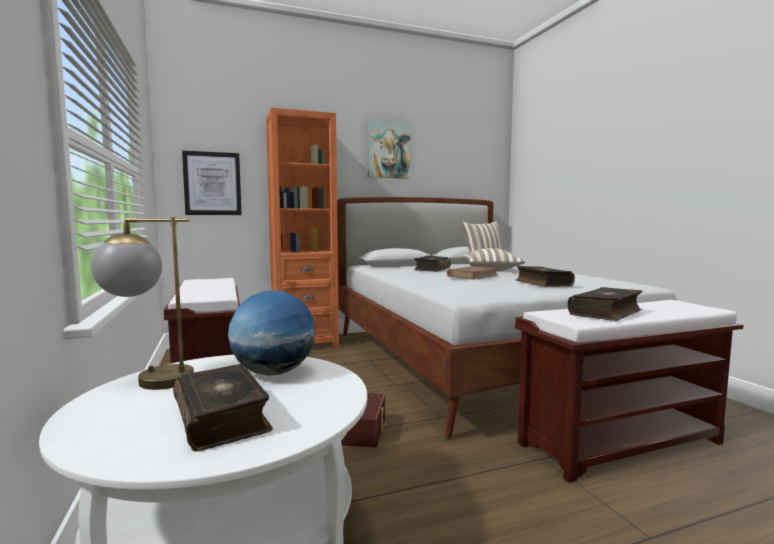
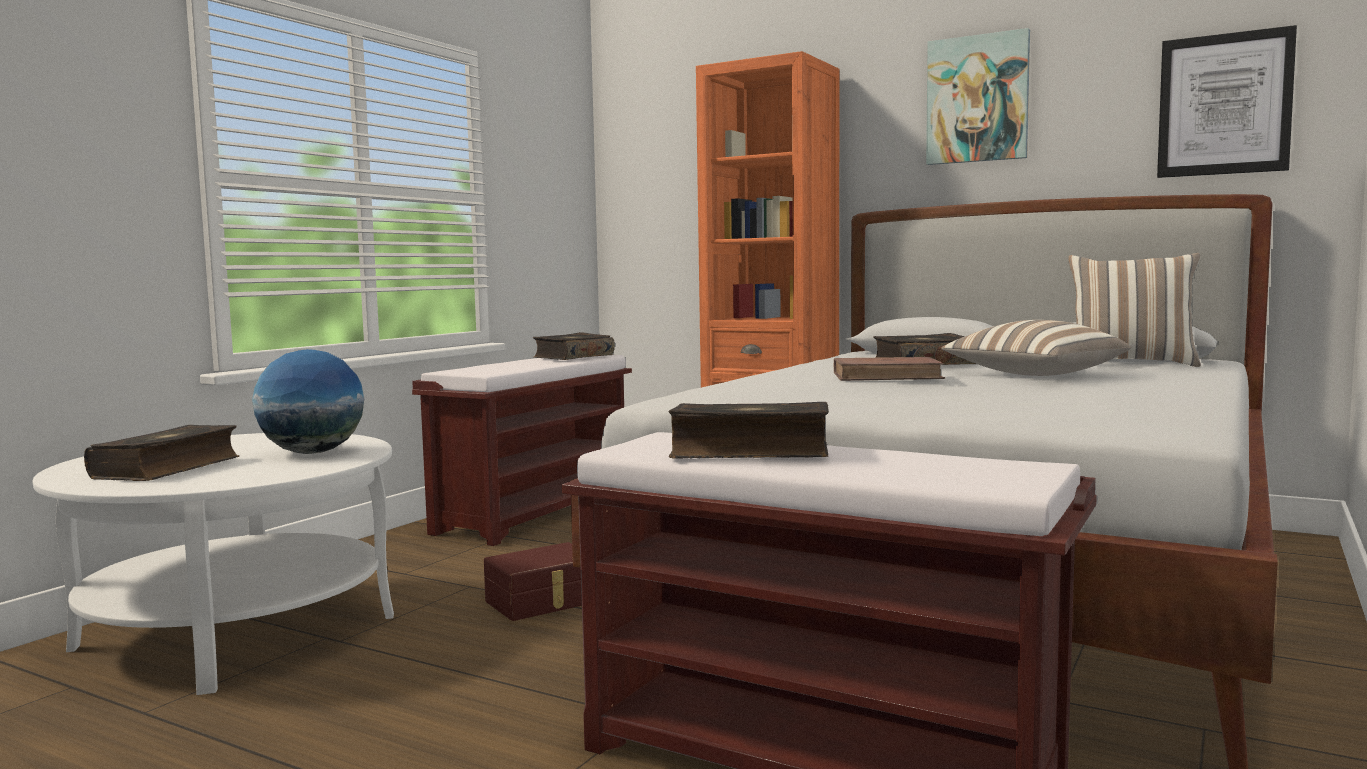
camera: 50 degrees right, 0 degrees up
table lamp [91,217,194,390] -> none
picture [182,151,242,215] -> picture moved to [1157,25,1297,178]
book [515,266,575,287] -> book moved to [533,332,615,360]

